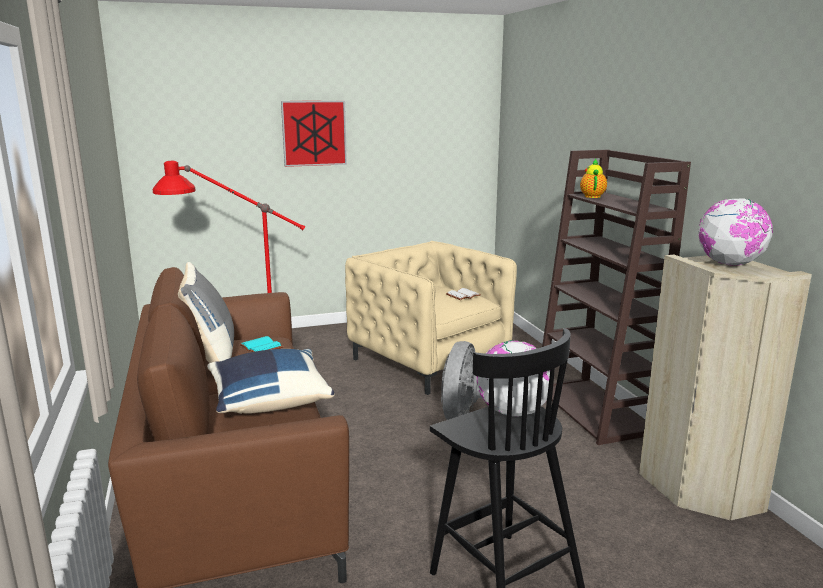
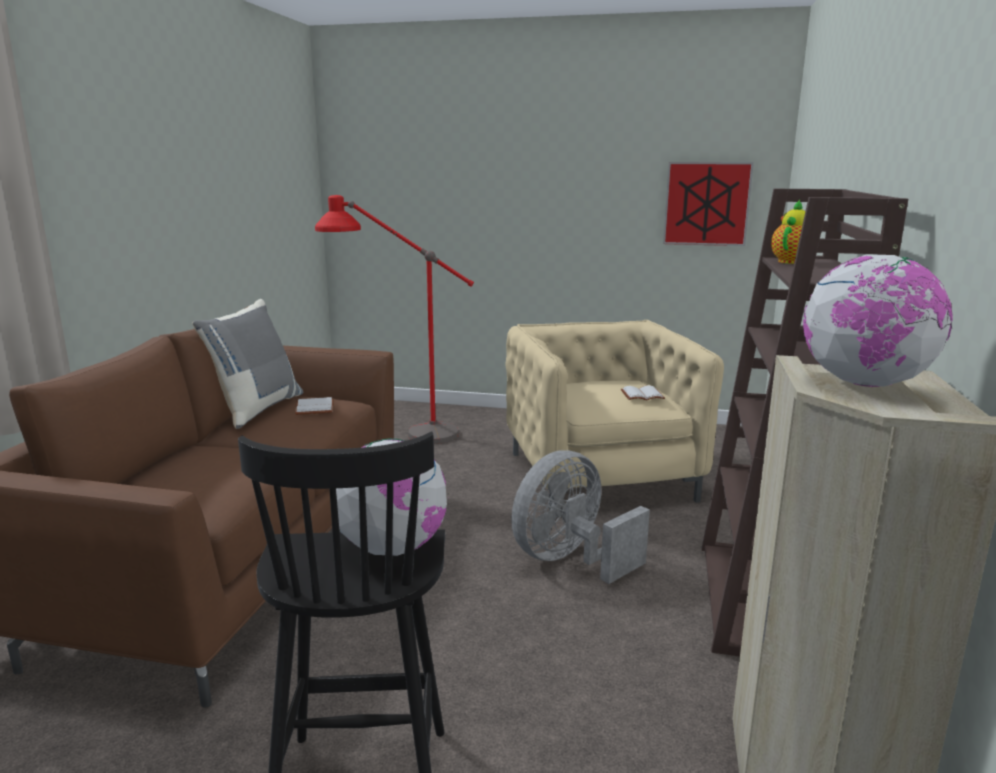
camera: 30 degrees right, 0 degrees up
blue pillow [207,349,335,414] -> none
turquoise book [239,336,283,352] -> white book [295,397,333,415]
picture [281,101,347,167] -> picture moved to [663,162,754,246]

